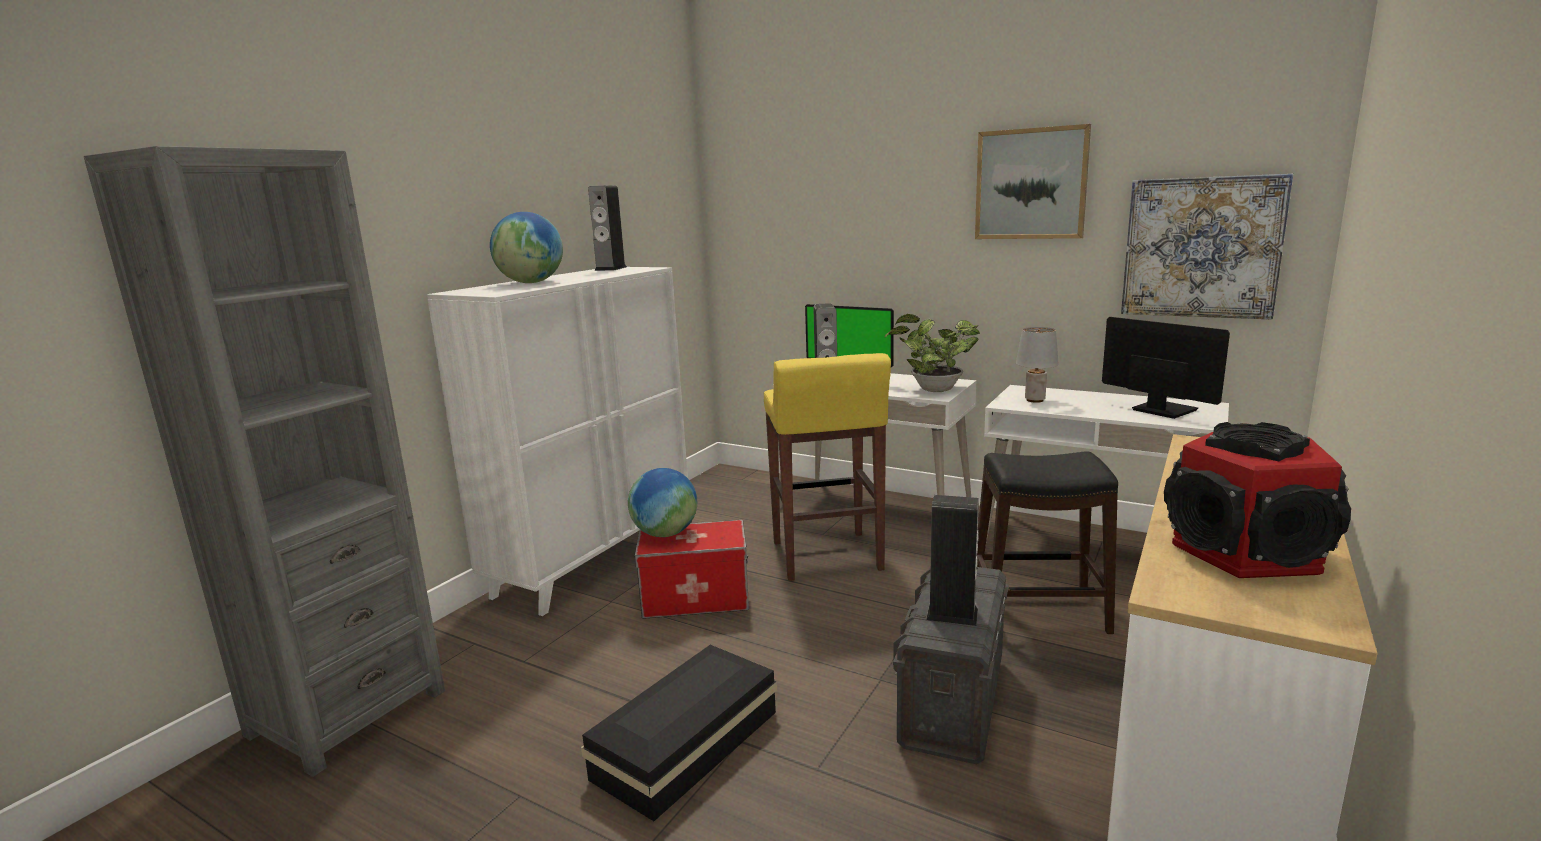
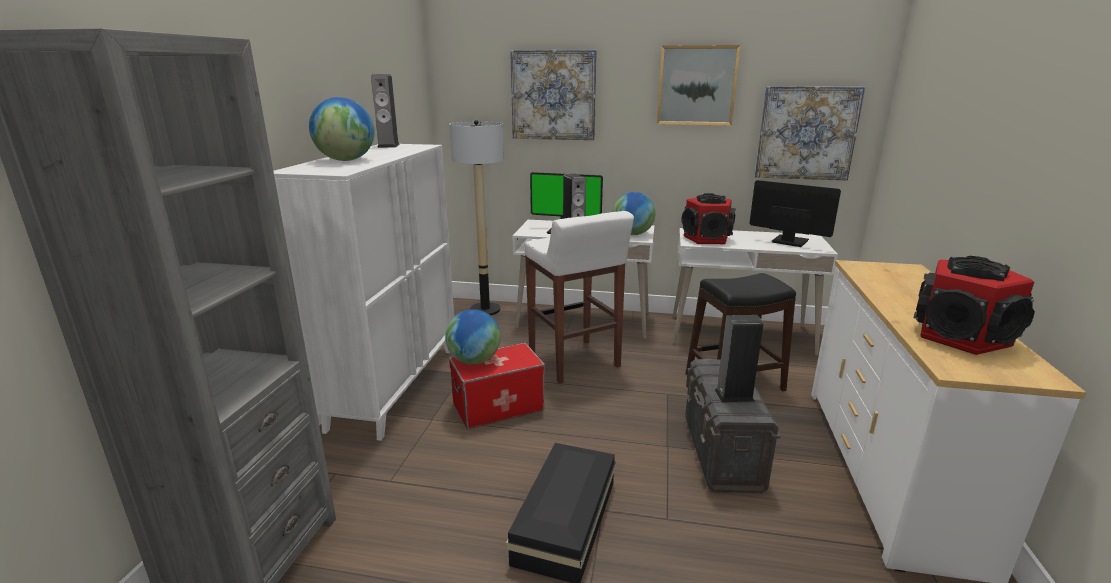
camera: 20 degrees left, 5 degrees up
yellow stool [764,353,891,581] -> white stool [524,211,634,384]
potted plant [885,314,980,392] -> globe [612,192,656,235]
grey table lamp [1016,327,1058,403] -> speaker [682,193,736,244]
none -> floor lamp [449,120,504,315]
none -> picture [510,50,597,140]

